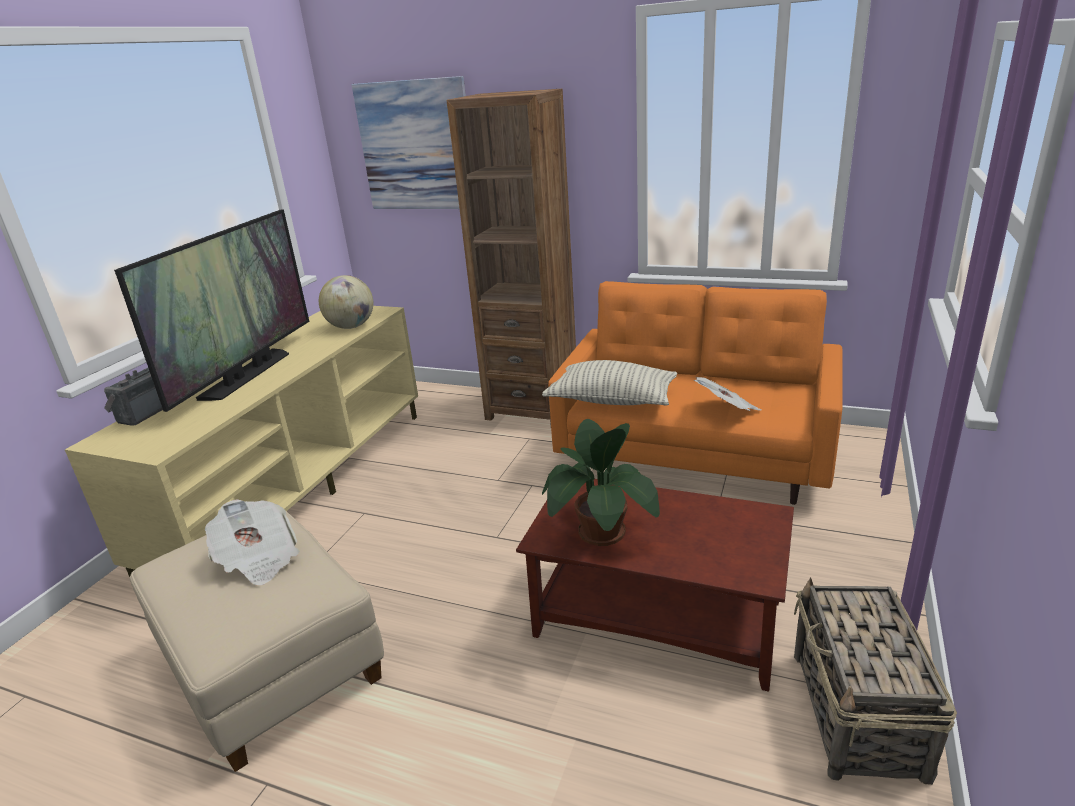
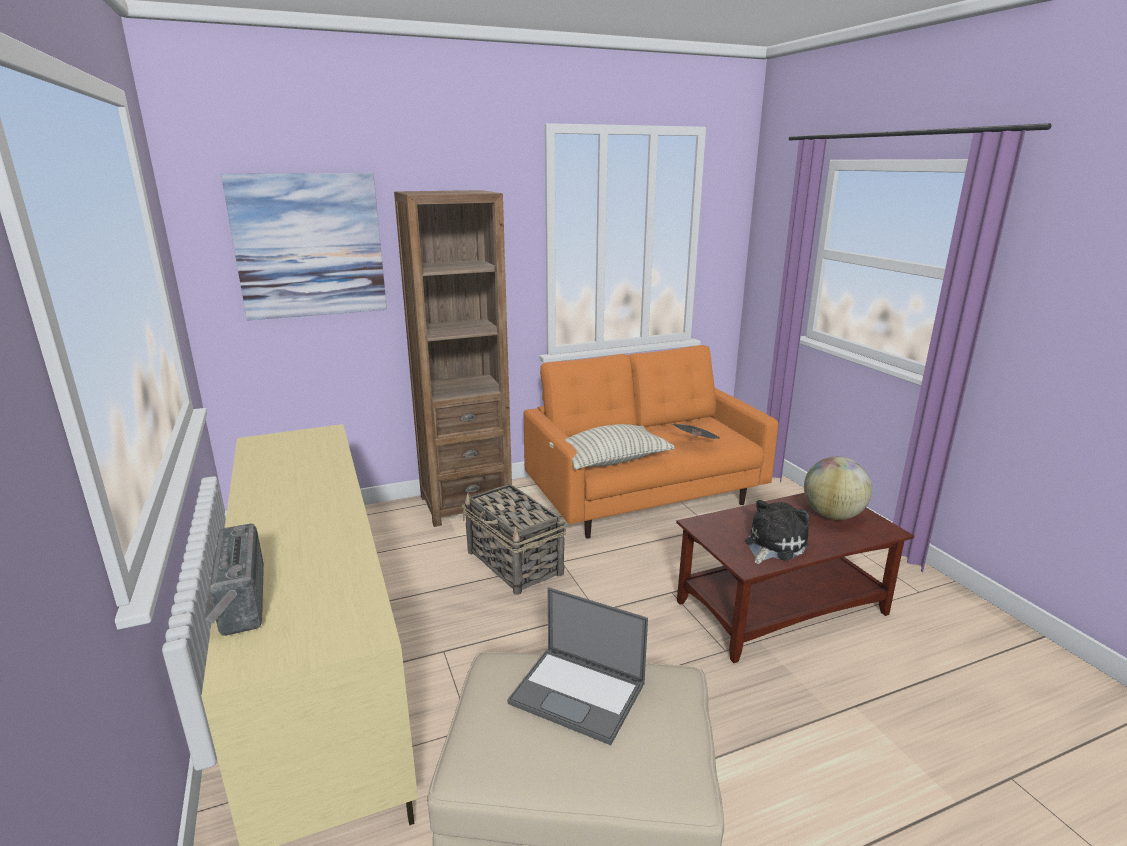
camera: 45 degrees left, 5 degrees down
television [114,209,309,412] -> none
newspaper [205,499,300,585] -> laptop [507,587,648,745]
globe [319,275,373,329] -> globe moved to [804,457,872,520]
potted plant [542,419,660,546] -> plush toy [745,500,809,564]
basket [794,578,957,785] -> basket moved to [462,484,566,595]

